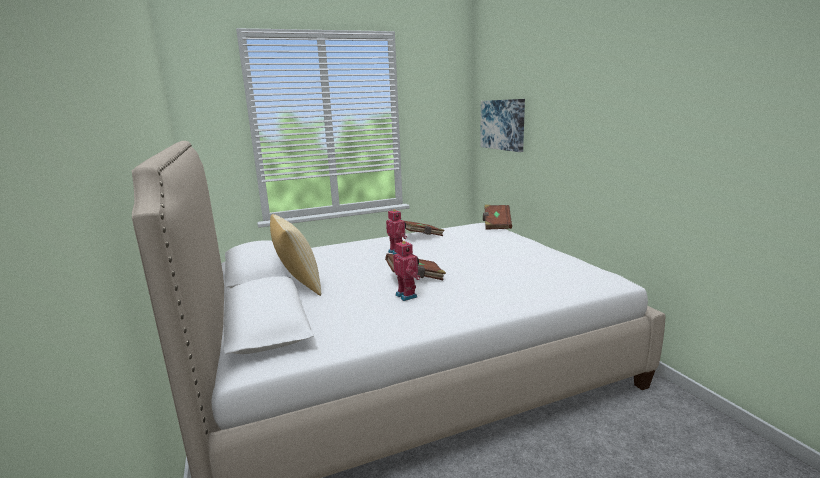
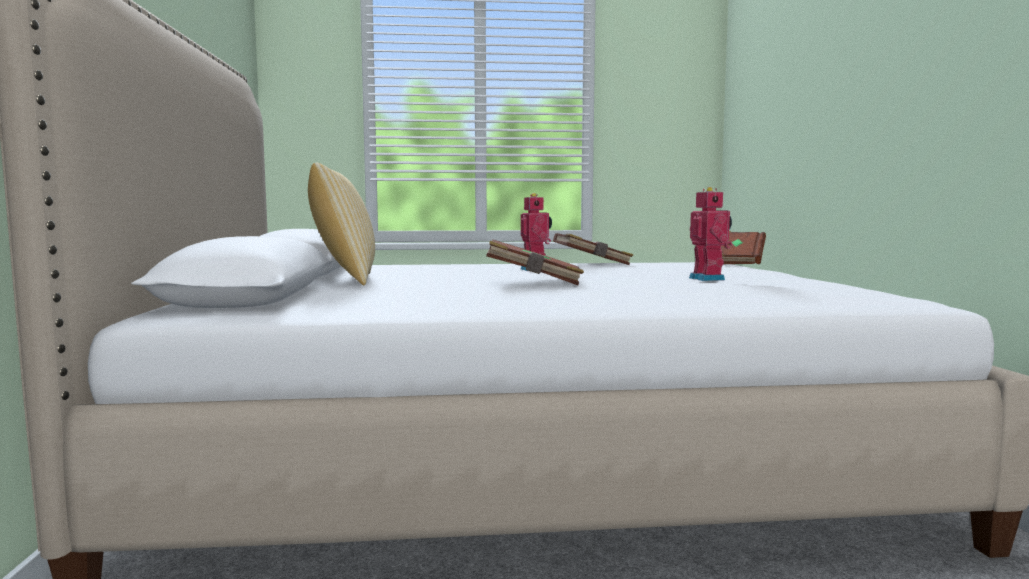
camera: 15 degrees right, 10 degrees down
toy robot [393,240,420,301] -> toy robot moved to [689,187,733,281]
picture [480,99,525,152] -> none

